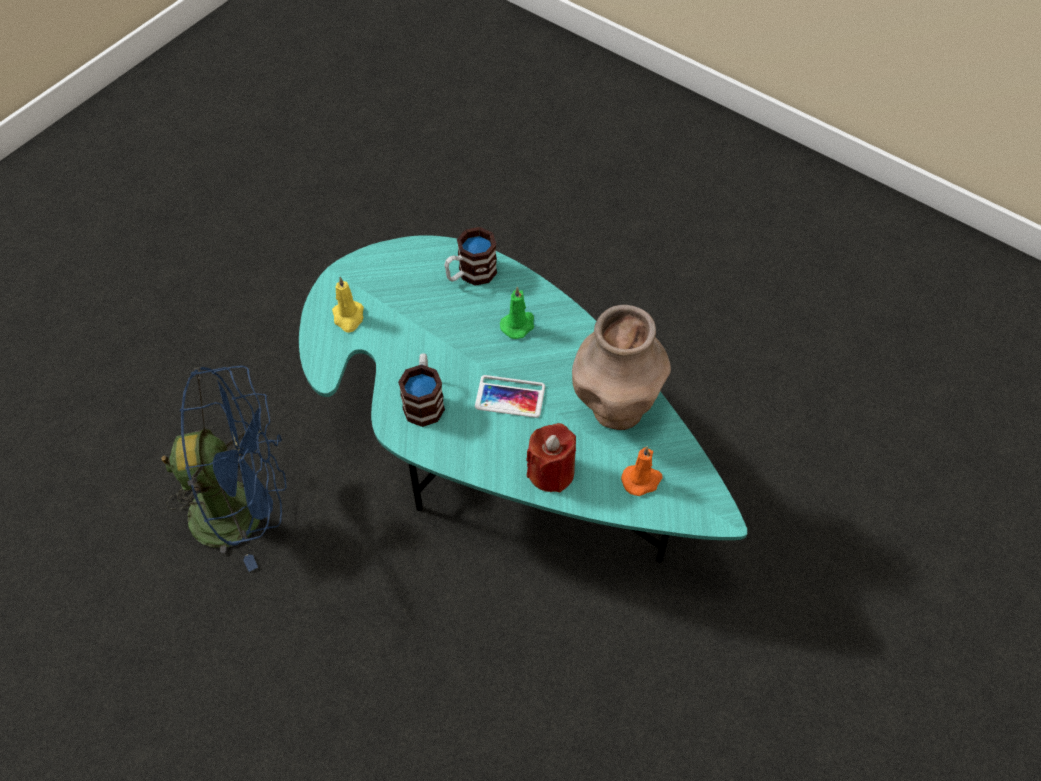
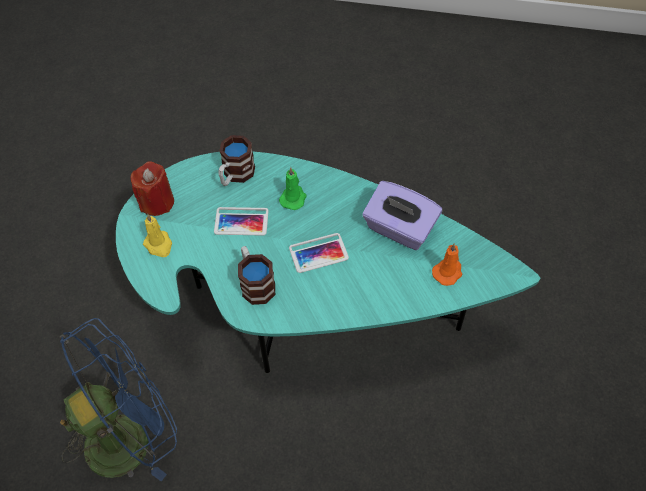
camera: 25 degrees left, 0 degrees up
red candle [526,423,576,493] -> red candle moved to [130,161,174,216]
brown vase [572,305,671,430] -> purple tissue box [362,181,442,250]
none -> phone [214,207,269,235]

